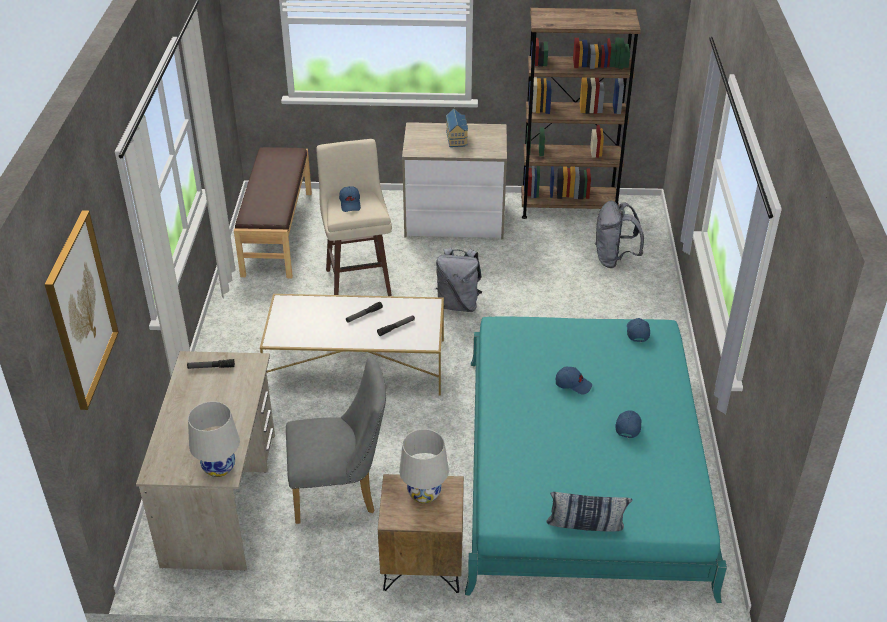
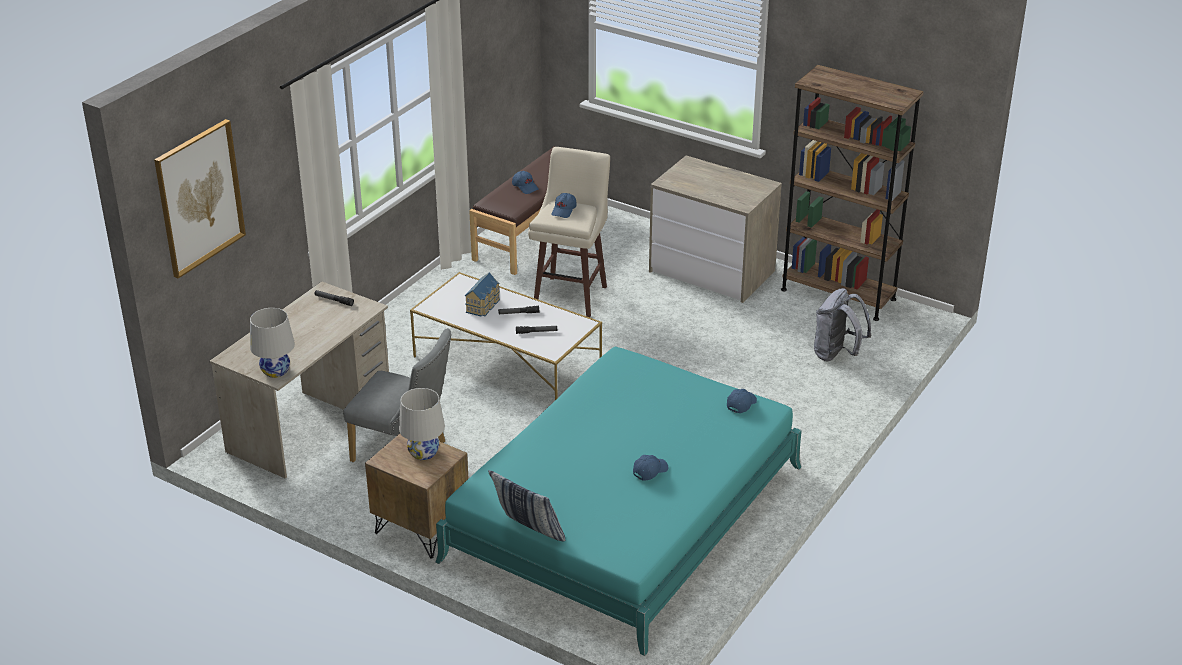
camera: 30 degrees right, 5 degrees down
grey backpack [436,247,482,312] -> none
toy house [446,109,468,147] -> toy house moved to [465,273,500,317]
blue cap [556,366,592,394] -> blue cap moved to [512,171,539,194]

